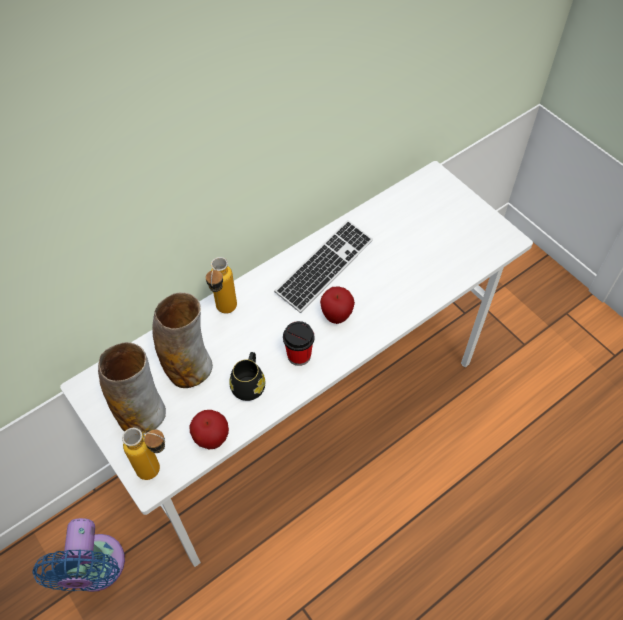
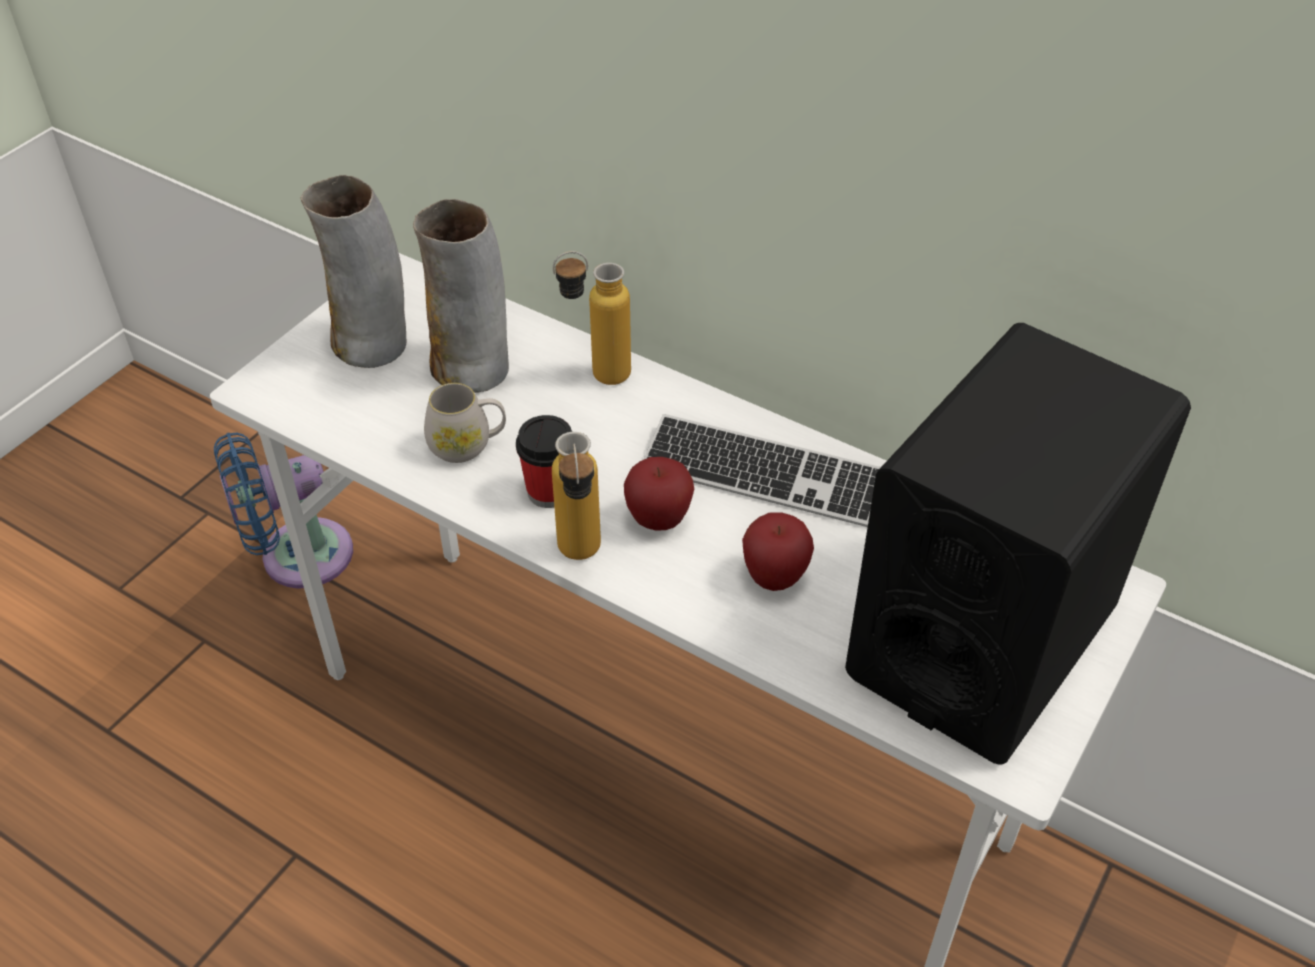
camera: 70 degrees right, 10 degrees down
bottle [122,428,165,480] -> bottle moved to [552,432,601,560]
apple [189,410,229,450] -> apple moved to [742,512,814,591]
black mug [229,352,265,401] -> white mug [424,383,506,463]
none -> black speaker [845,323,1191,765]

